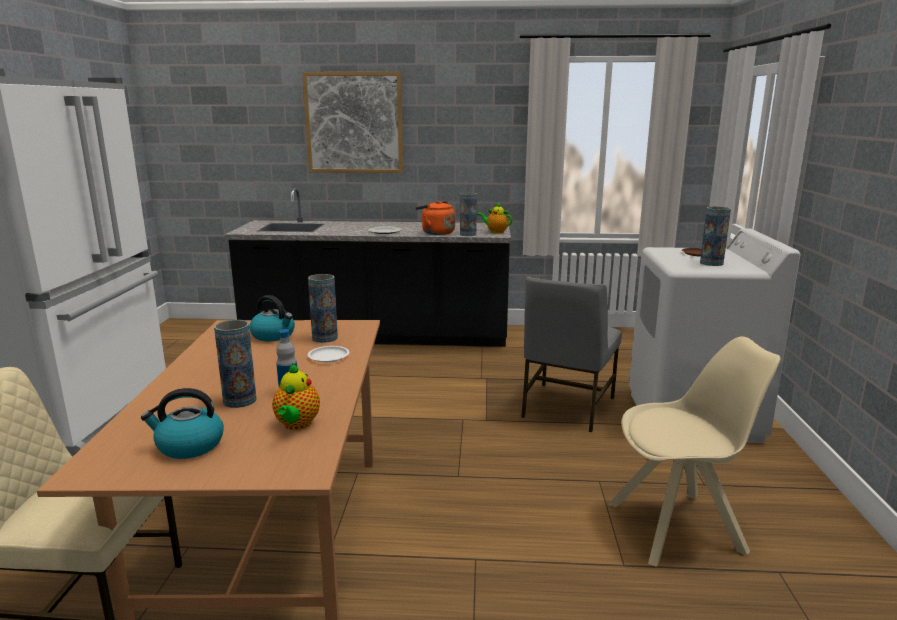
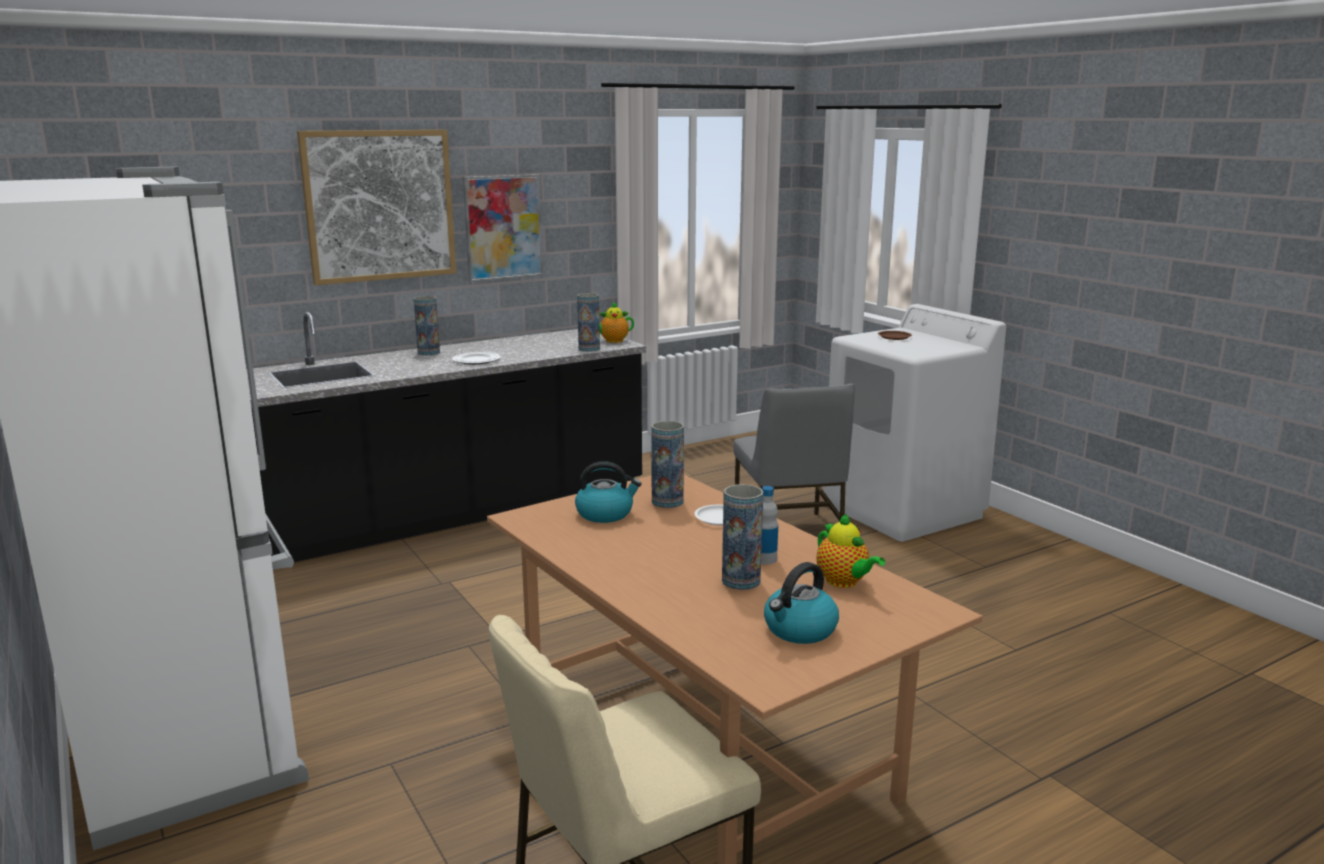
camera: 35 degrees left, 0 degrees up
orange kettle [415,201,455,235] -> none
beige chair [608,336,781,567] -> none
vase [700,206,731,266] -> vase moved to [414,296,440,355]
none -> picture [463,174,543,282]

